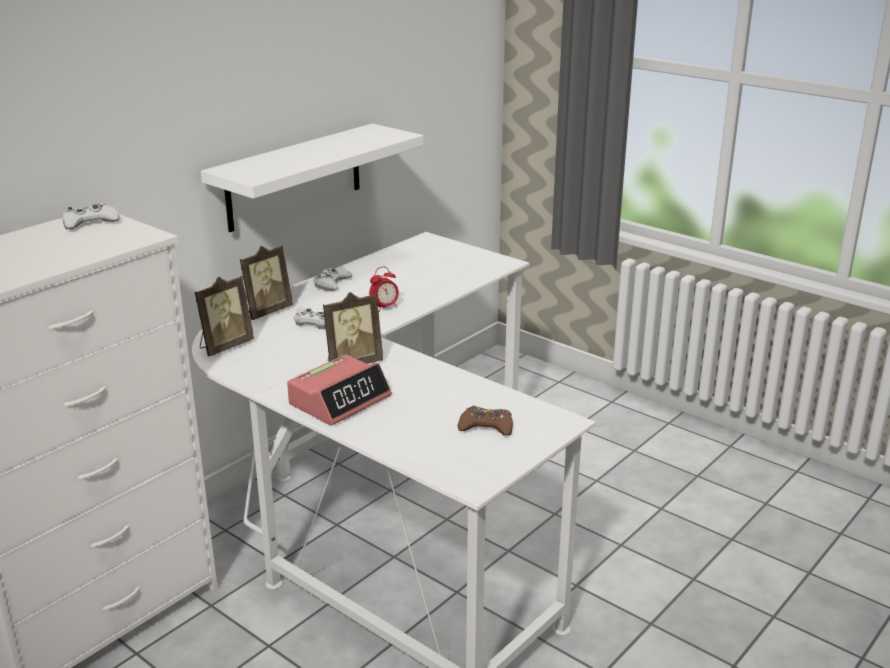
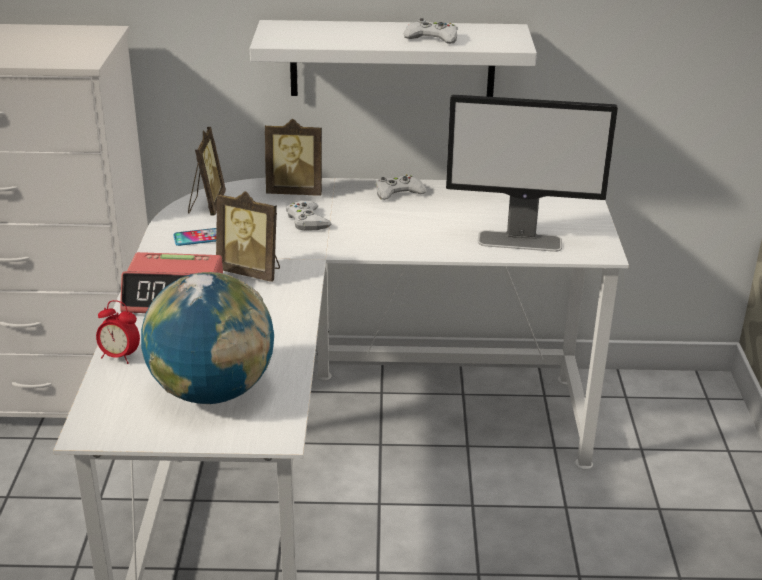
camera: 50 degrees right, 5 degrees up
white game controller [62,204,120,229] -> white game controller moved to [404,18,458,44]
picture frame [195,276,254,356] -> picture frame turned 90 degrees counterclockwise [188,127,226,216]
alarm clock [369,267,399,312] -> alarm clock moved to [96,300,140,364]
brown game controller [458,405,513,436] -> globe [141,272,274,404]
none -> phone [173,228,216,246]
none -> monitor [446,95,618,252]

